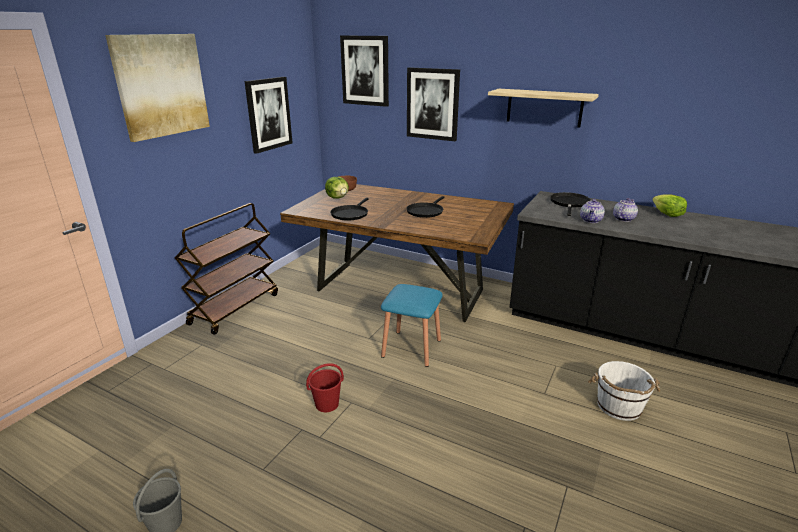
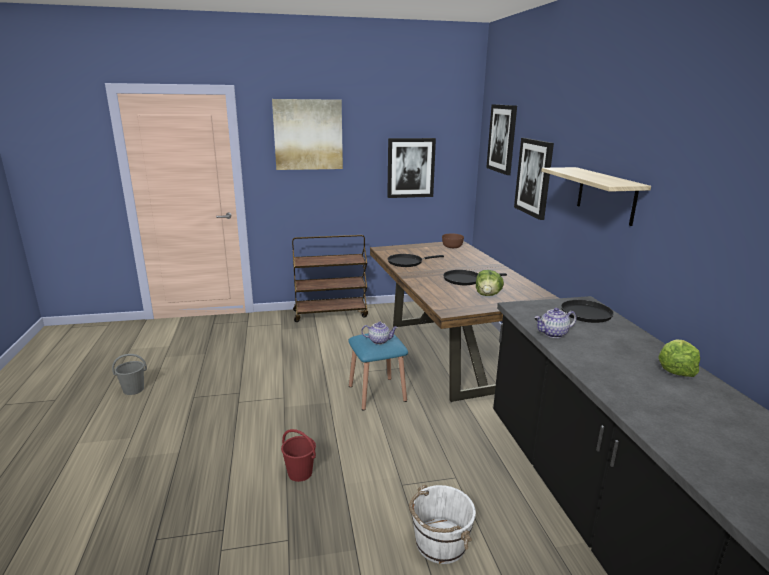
camera: 50 degrees right, 5 degrees down
red bucket [306,363,344,412] -> red bucket moved to [281,429,316,482]
lettuce [325,177,349,199] -> lettuce moved to [476,270,504,296]
teapot [613,198,638,222] -> teapot moved to [361,322,398,344]

